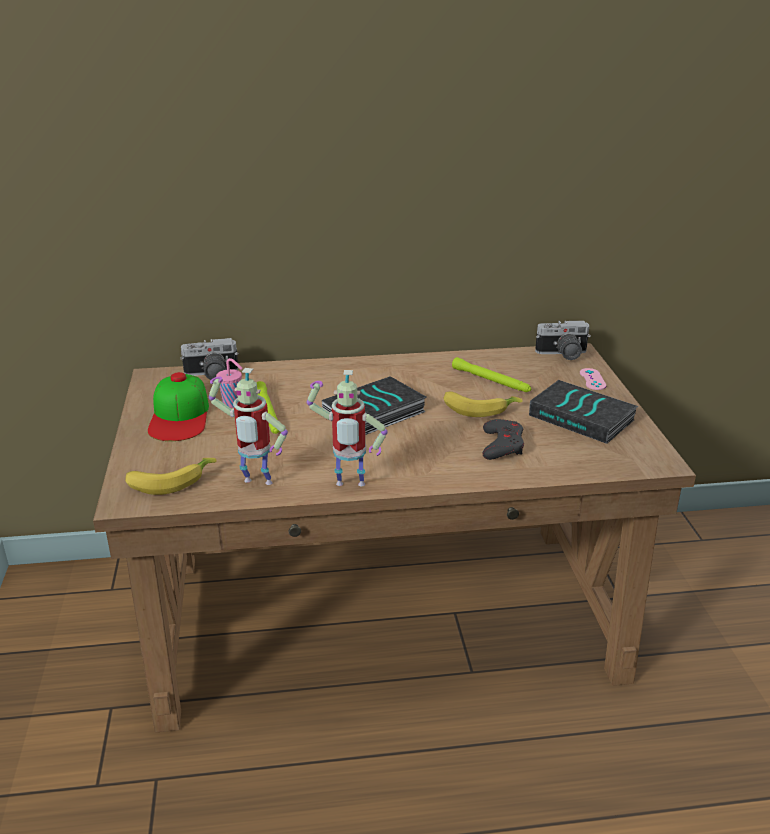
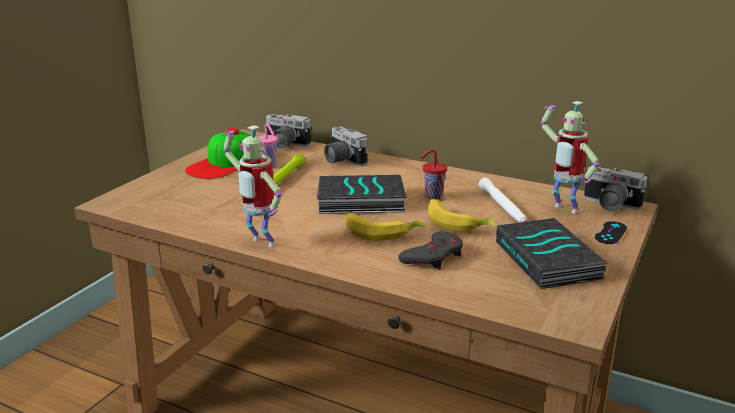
camera: 35 degrees right, 5 degrees down
banana [125,458,216,495] -> banana moved to [344,213,426,241]
toy robot [209,368,288,485] -> toy robot moved to [541,101,599,214]
green flashlight [452,357,532,392] -> white flashlight [479,178,527,223]
pink game controller [580,368,606,390] -> black game controller [595,221,627,244]
none -> camera [324,127,368,167]
none -> red cup [420,149,447,199]

